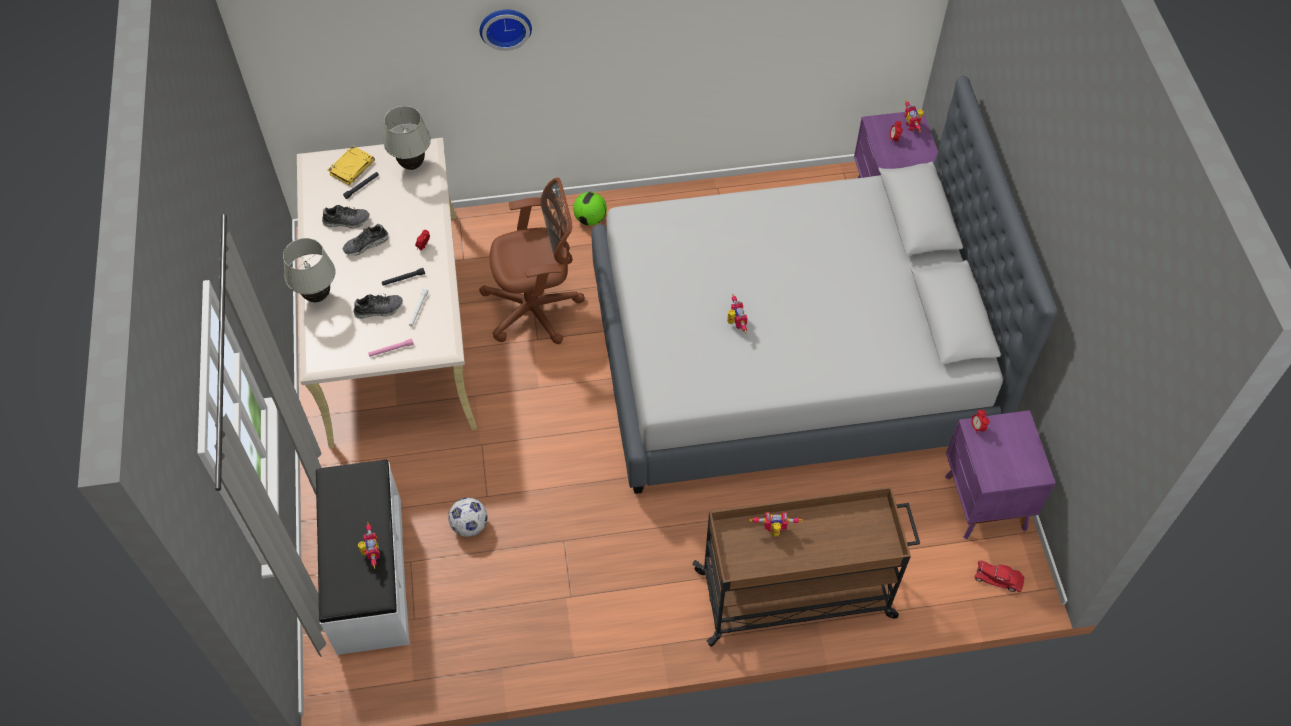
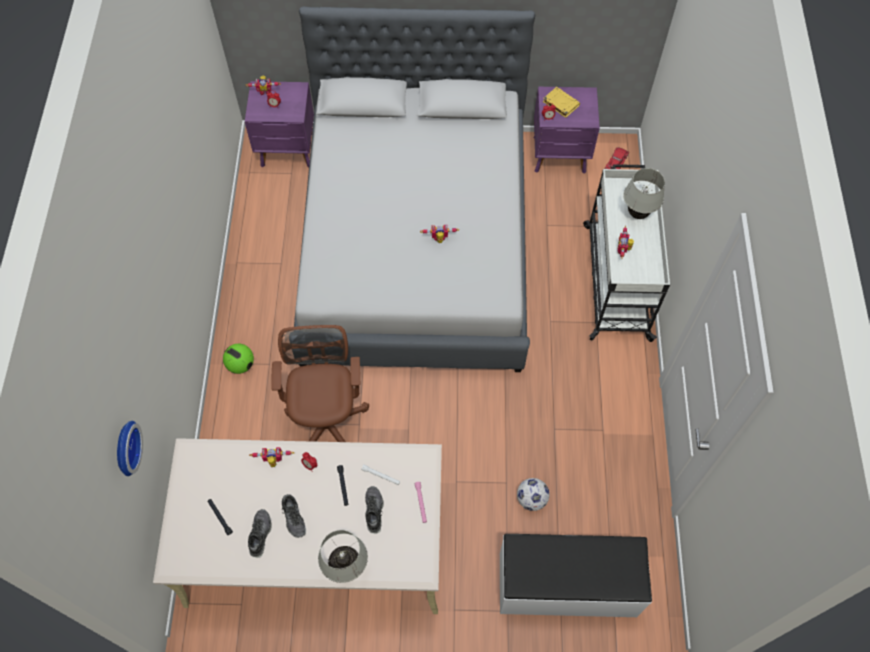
camera: 80 degrees left, 5 degrees up
yellow book [328,146,375,185] -> yellow book moved to [543,87,580,118]
toy robot [358,522,380,569] -> toy robot moved to [249,447,294,467]
white table lamp [383,106,431,170] -> white table lamp moved to [623,168,665,219]
wall clock [479,10,532,51] -> wall clock moved to [117,421,143,476]
brown cart [692,487,920,647] -> white cart [583,164,670,342]

